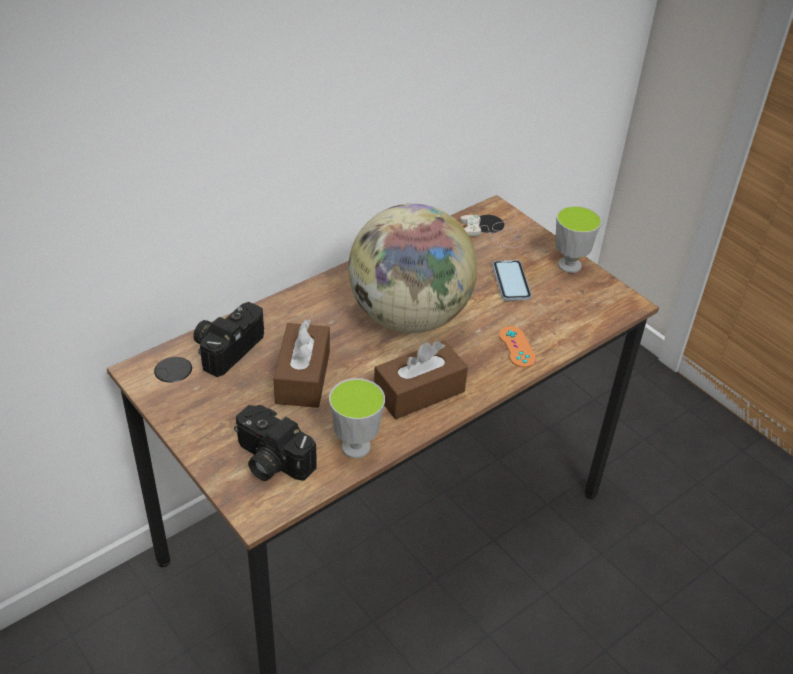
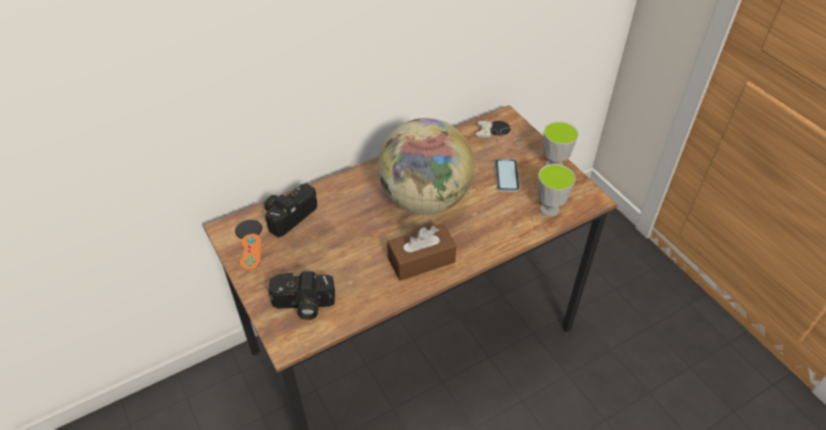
camera: 10 degrees right, 5 degrees up
camera [234,405,317,481] -> camera turned 45 degrees counterclockwise [268,271,335,320]
brown tissue box [274,320,330,408] -> none
cup [329,378,385,458] -> cup moved to [538,164,575,217]
orange game controller [499,326,536,368] -> orange game controller moved to [240,234,261,270]

